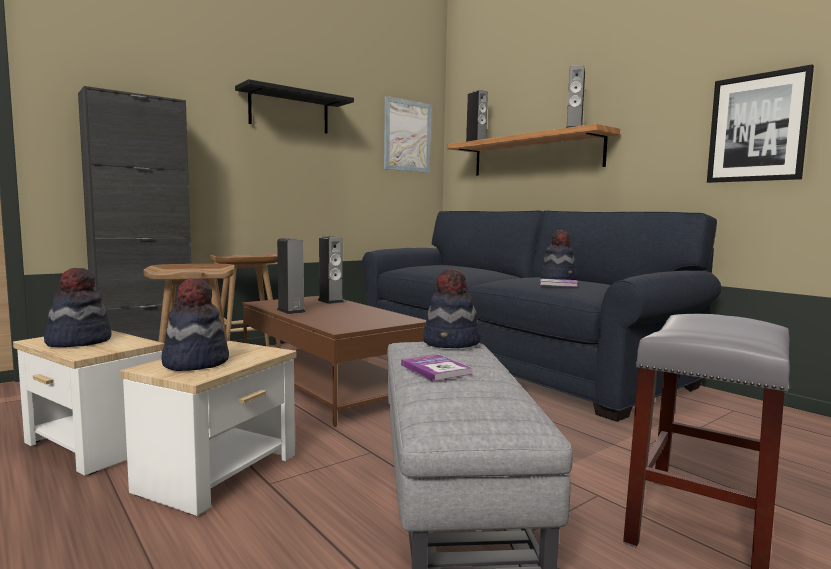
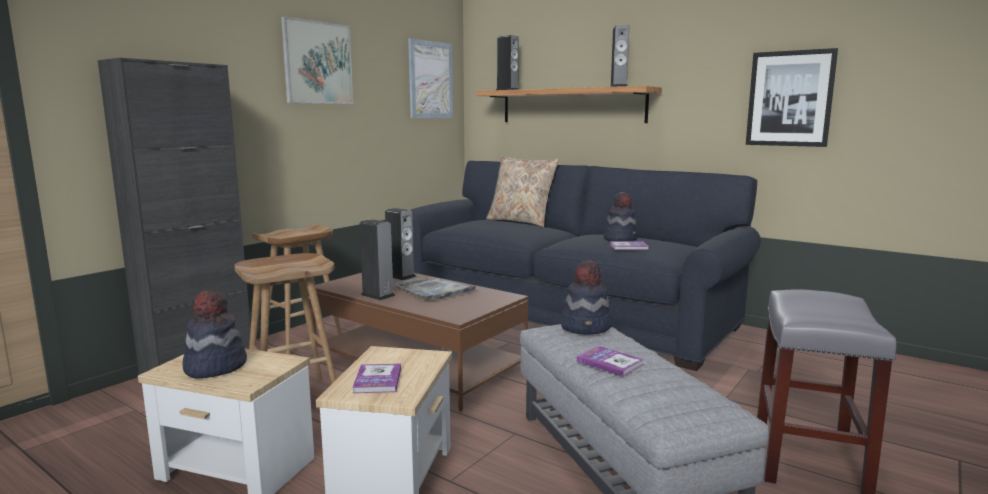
camera: 15 degrees left, 5 degrees up
hat [161,279,229,371] -> book [352,364,401,393]
black shelf [235,79,354,134] -> picture [281,16,353,104]
none -> grey tray [394,277,475,301]
none -> beige pillow [486,156,559,227]

